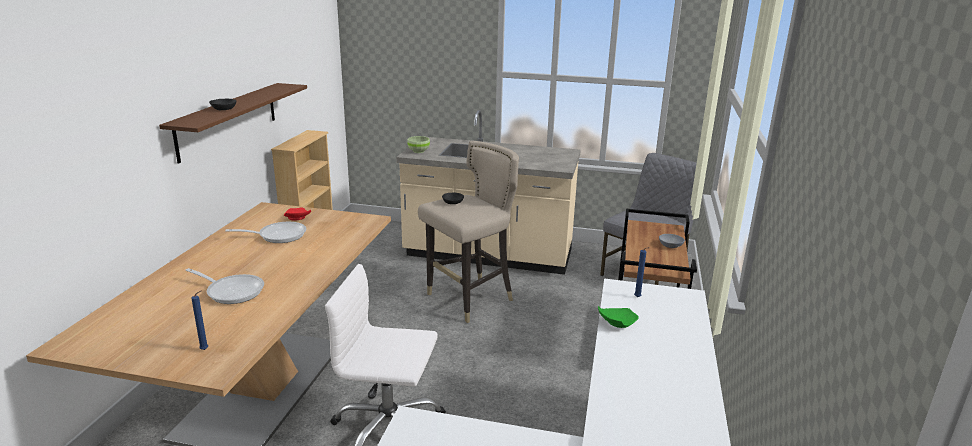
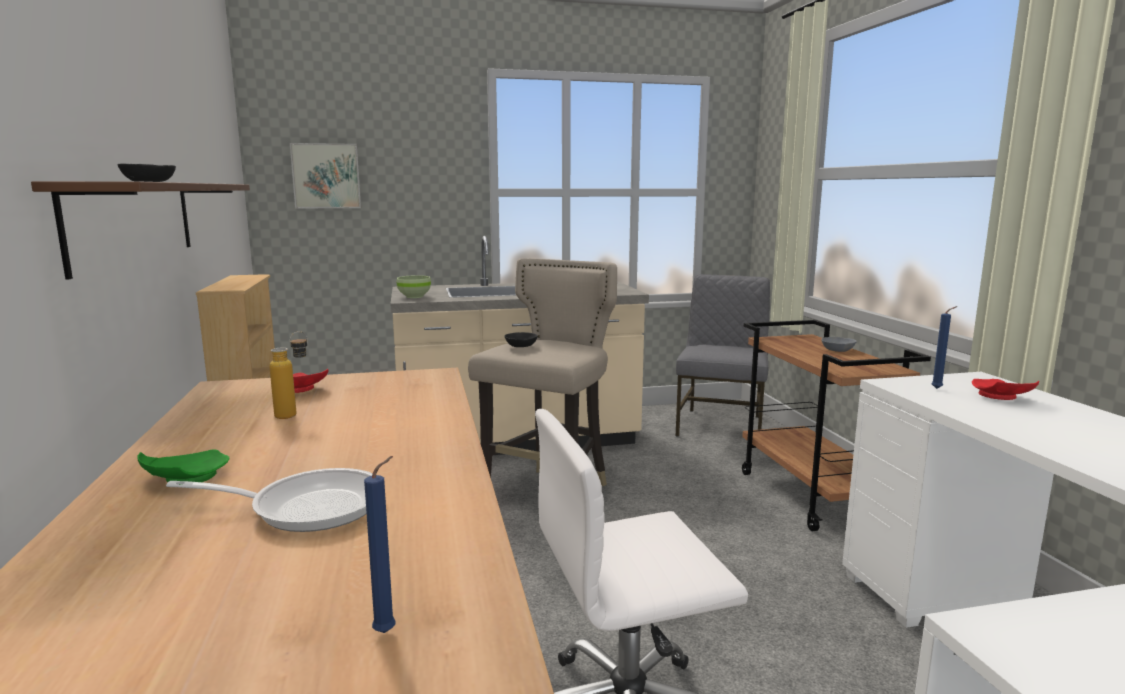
camera: 25 degrees left, 10 degrees down
frying pan [225,222,306,243] -> bottle [269,331,308,419]
green plate [598,306,639,328] -> green plate moved to [137,449,230,485]
none -> picture [290,143,361,209]
none -> red plate [972,379,1039,400]

